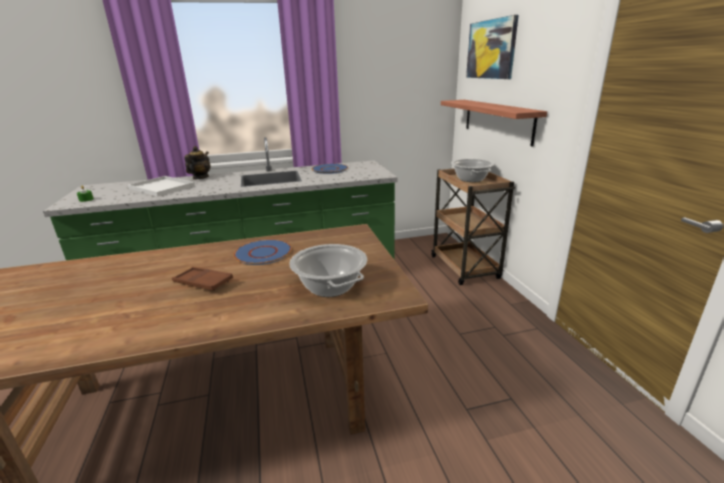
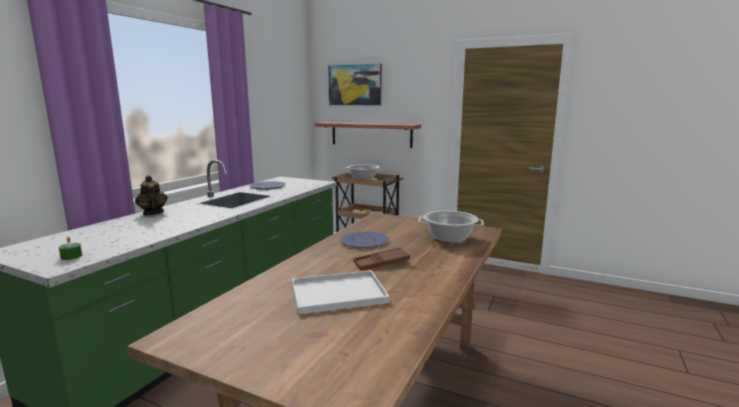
camera: 50 degrees left, 10 degrees down
white tray [128,176,195,196] -> white tray moved to [292,270,390,314]

